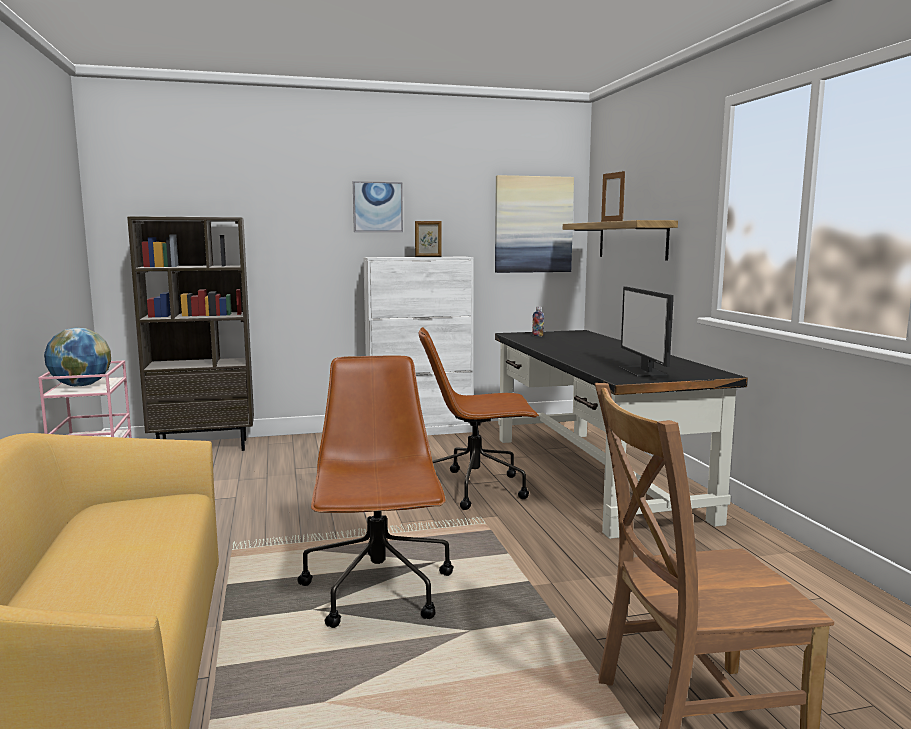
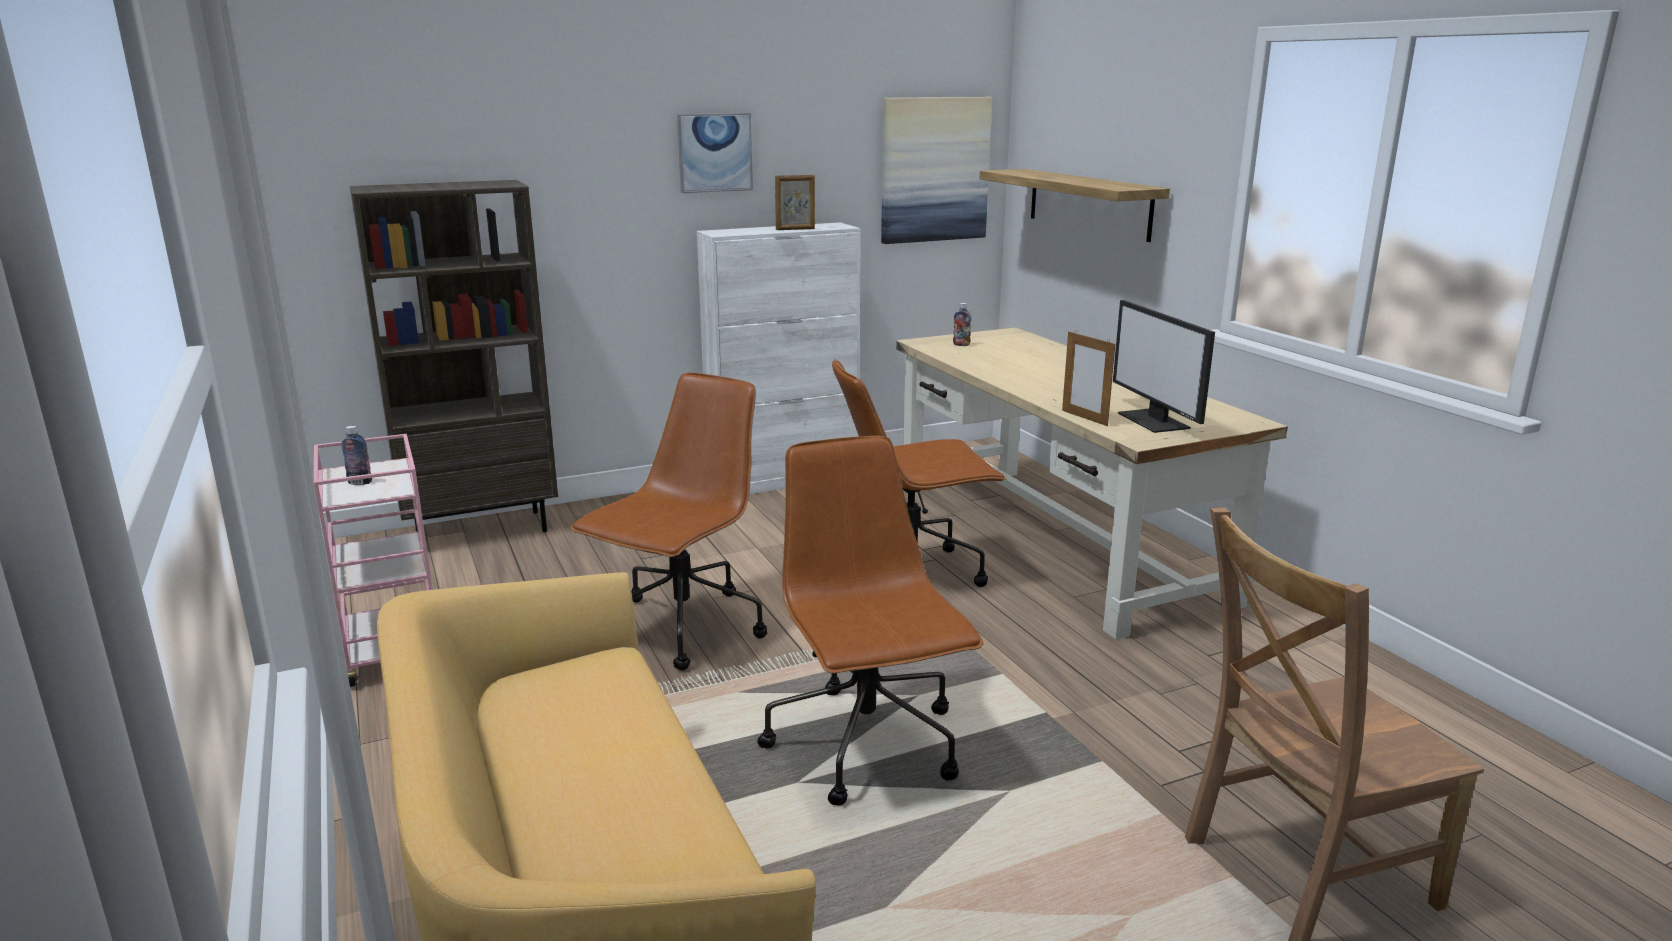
camera: 10 degrees left, 10 degrees up
globe [44,328,111,386] -> bottle [341,426,372,485]
black desk [495,330,748,539] -> beige desk [896,327,1288,640]
picture frame [601,170,625,222] -> picture frame moved to [1062,330,1115,426]
none -> brown office chair [570,372,767,671]

